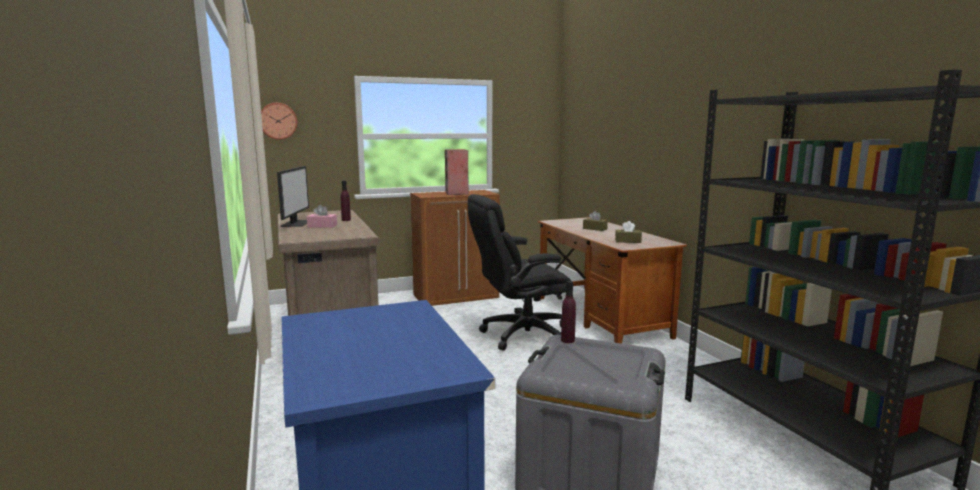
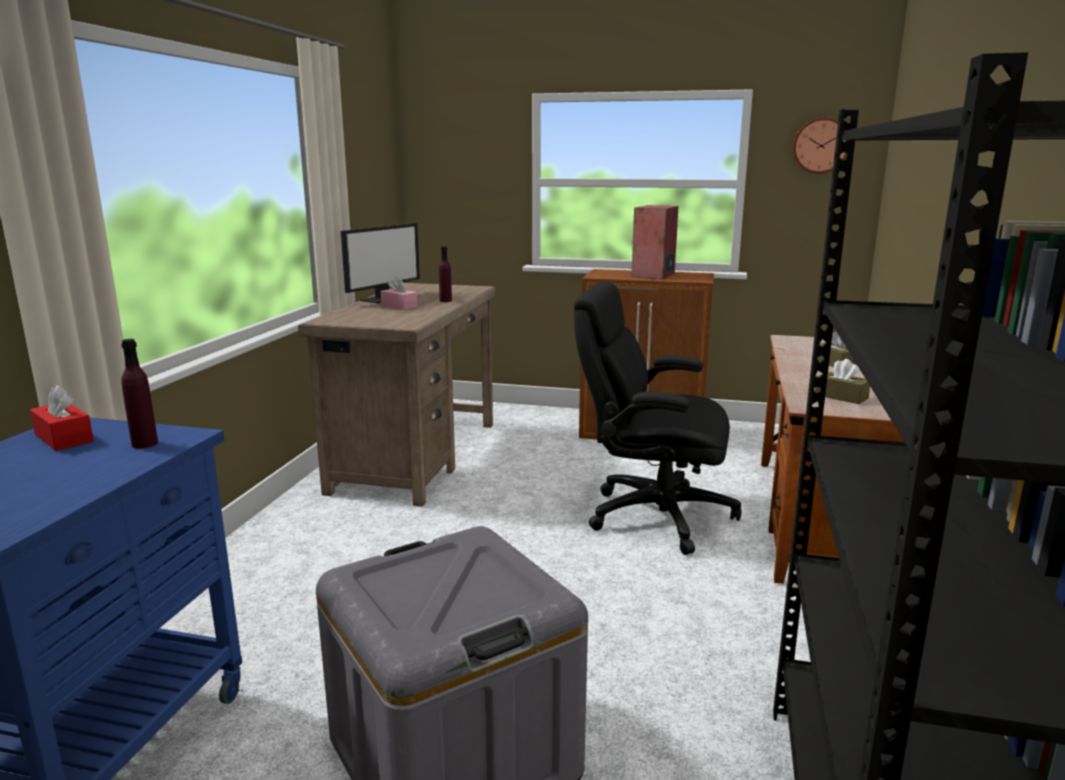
camera: 35 degrees right, 5 degrees up
wall clock [261,103,297,140] -> wall clock moved to [793,117,848,174]
purple bottle [561,281,576,343] -> purple bottle moved to [121,339,158,449]
none -> red tissue box [30,385,94,451]

